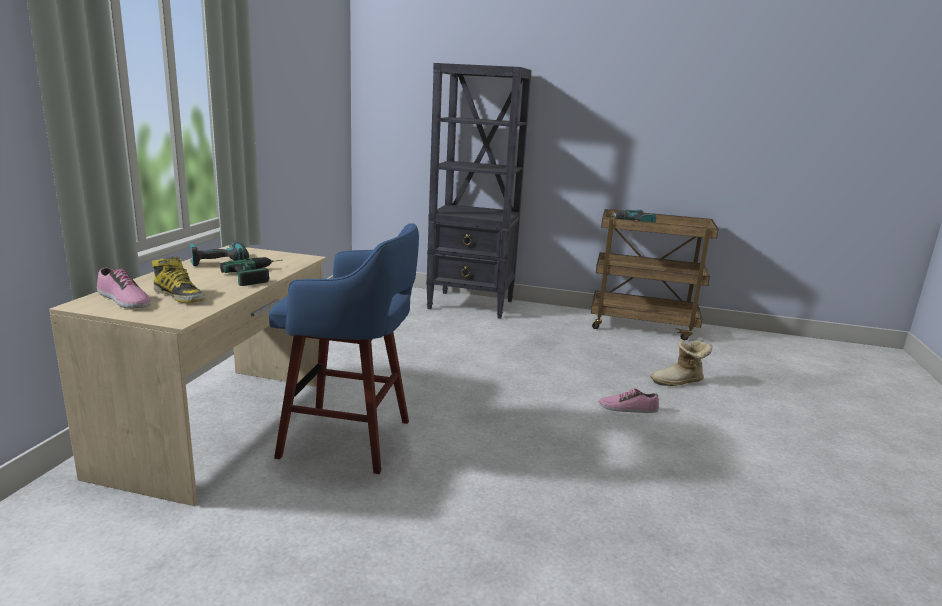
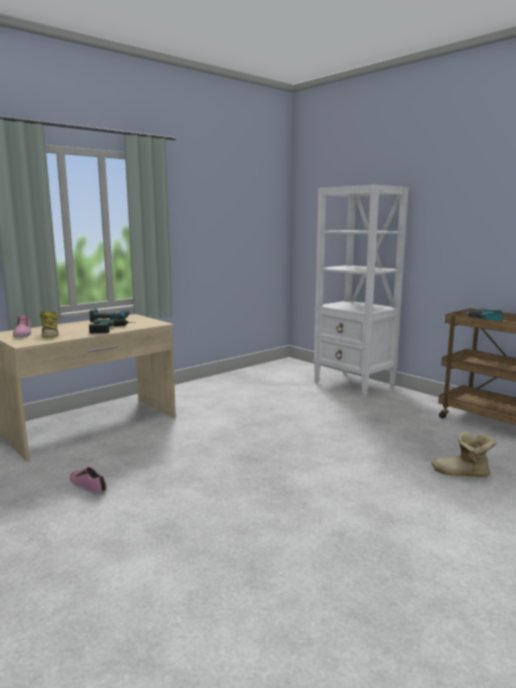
camera: 35 degrees right, 5 degrees down
blue stool [269,223,419,474] -> none
black bookcase [426,63,532,319] -> white bookcase [313,185,409,398]
shoe [599,389,659,413] -> shoe moved to [70,467,107,495]

